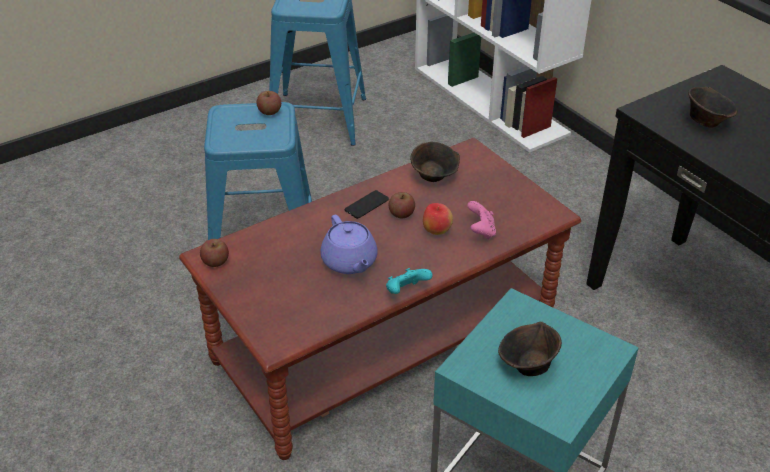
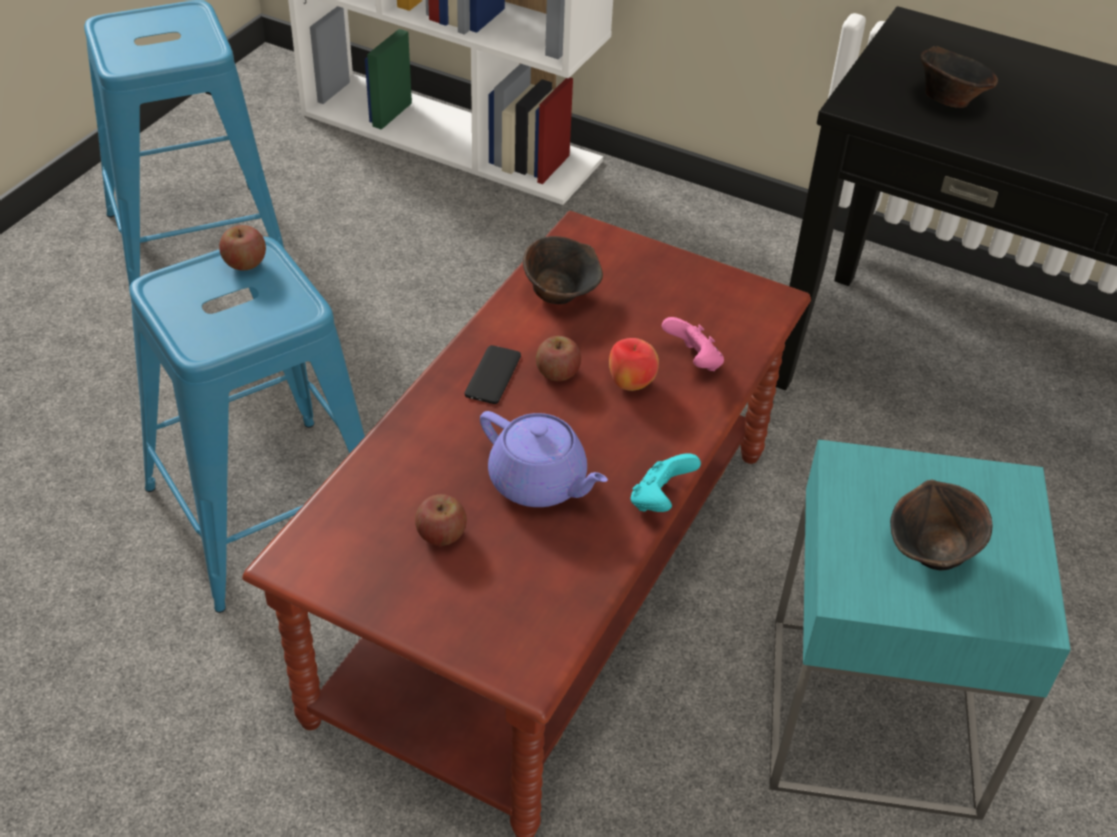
camera: 30 degrees left, 5 degrees up
apple [200,239,229,267] -> apple moved to [415,494,467,546]

